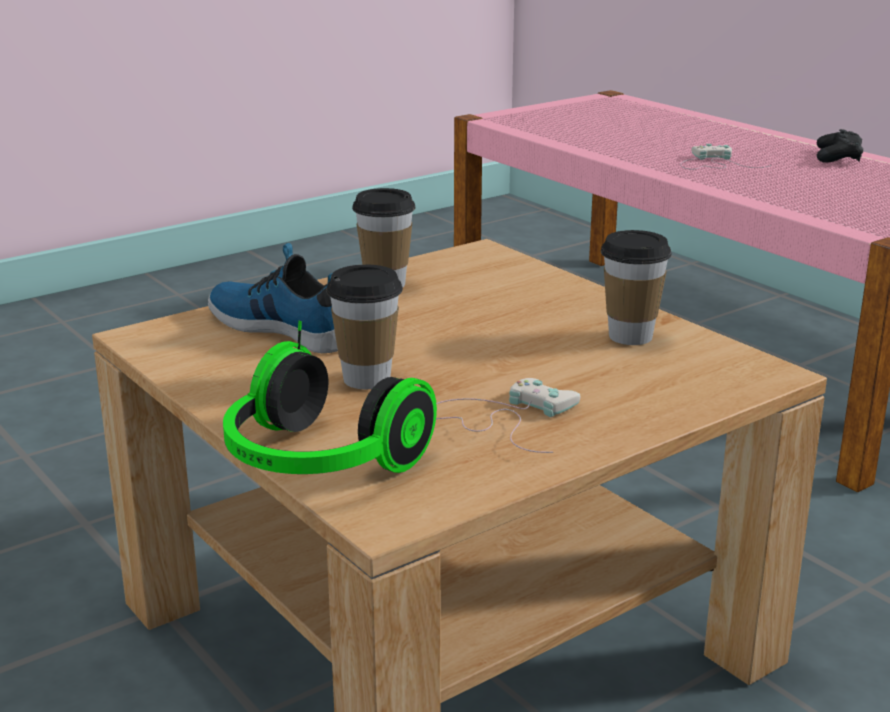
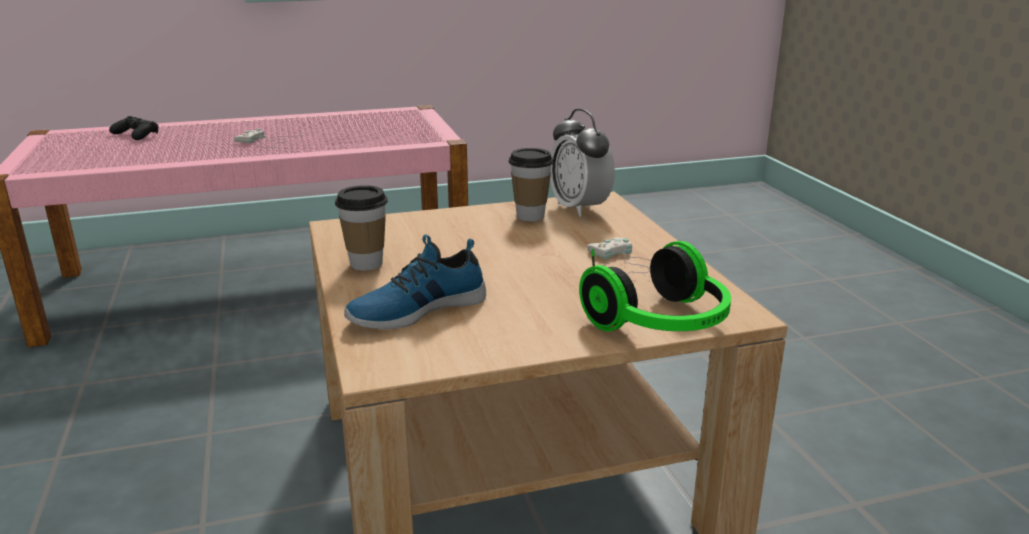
camera: 70 degrees left, 0 degrees up
cup [326,265,403,389] -> none
black game controller [817,129,863,163] -> black game controller moved to [109,116,158,140]
none -> alarm clock [550,109,615,217]

